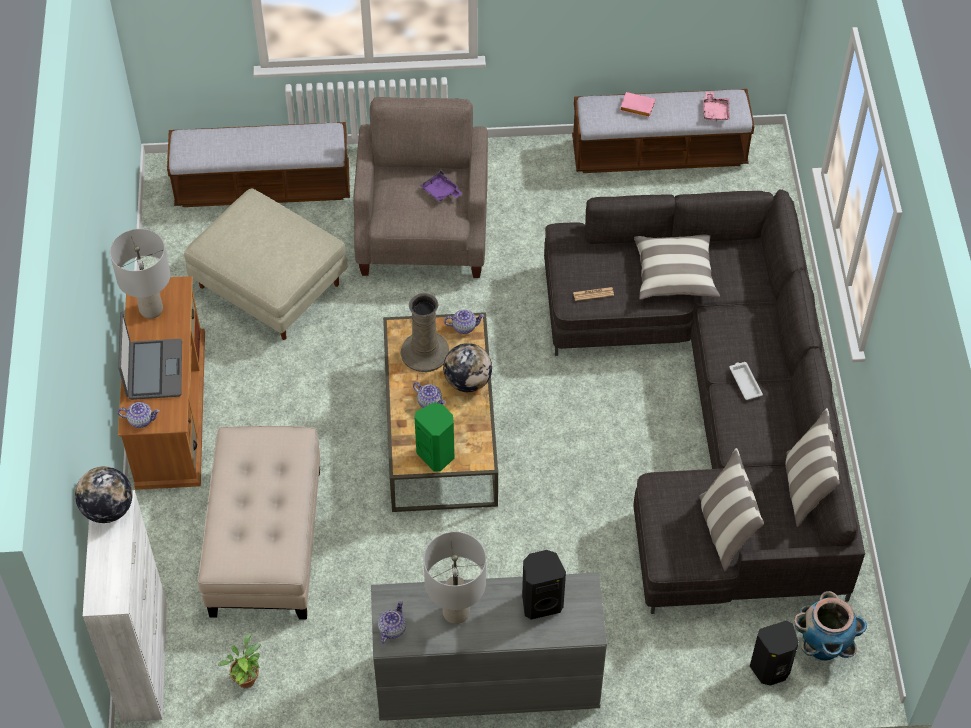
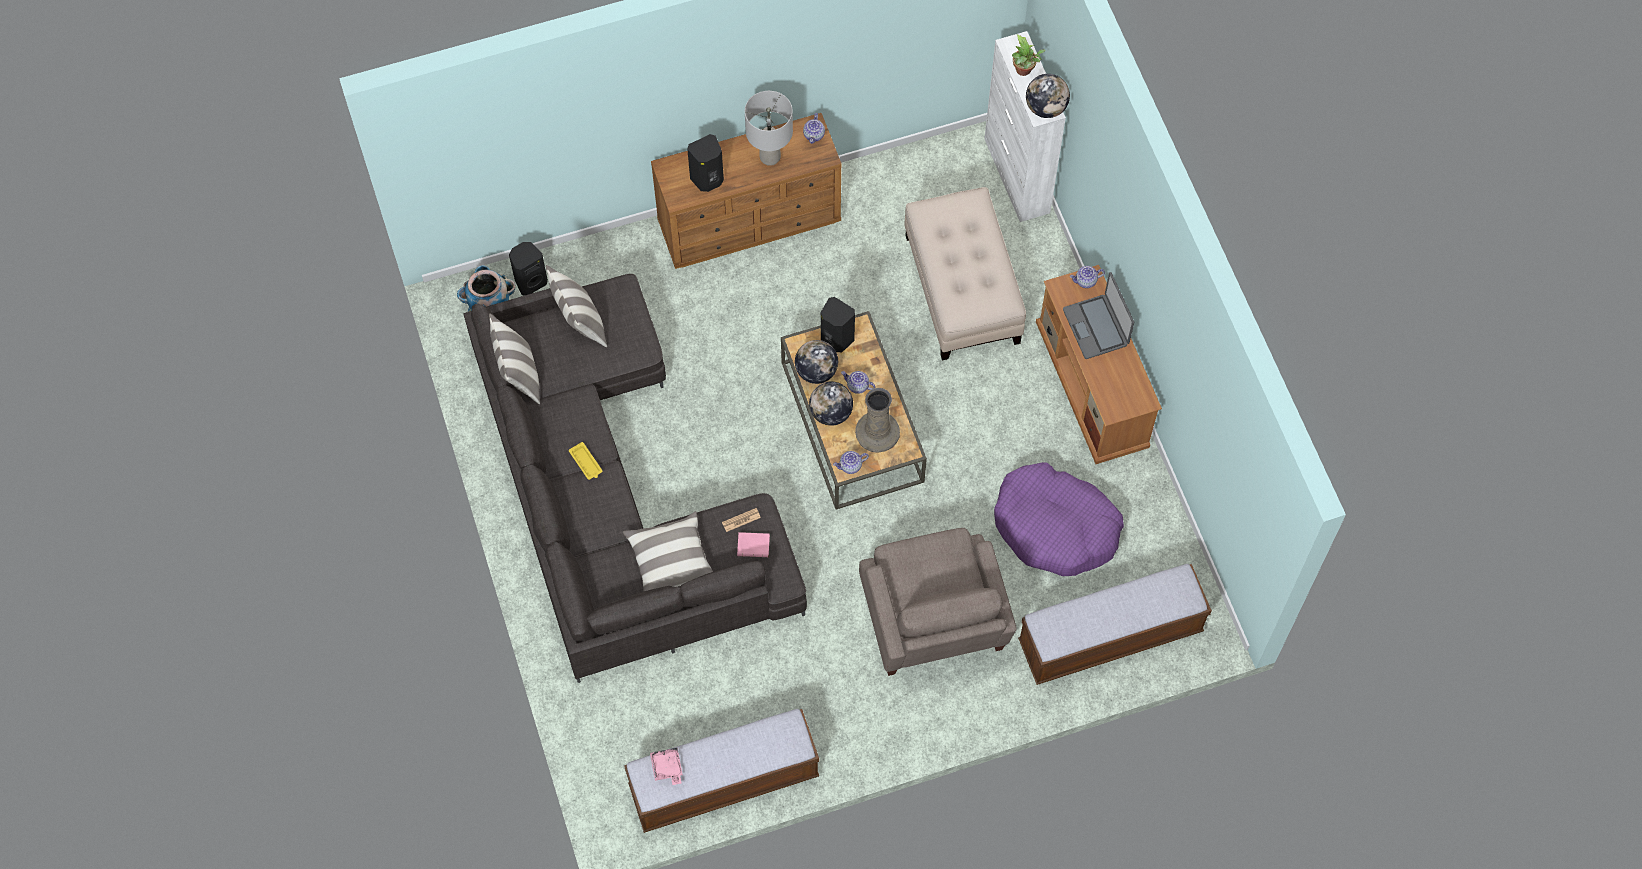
camera: 165 degrees right, 10 degrees up
grey table lamp [110,229,170,319] -> none
beige ottoman [184,188,348,340] -> purple dog bed [994,462,1124,576]
potted plant [218,633,261,688] -> potted plant moved to [1012,35,1046,76]
grey dresser [371,573,607,721] -> brown dresser [651,113,842,269]
green speaker [415,403,454,472] -> black speaker [821,297,855,352]
purple tray [420,170,463,201] -> none
pink book [620,92,655,117] -> pink book moved to [737,532,770,557]
white tray [729,362,763,400] -> yellow tray [569,442,602,480]
none -> globe [795,340,838,384]

